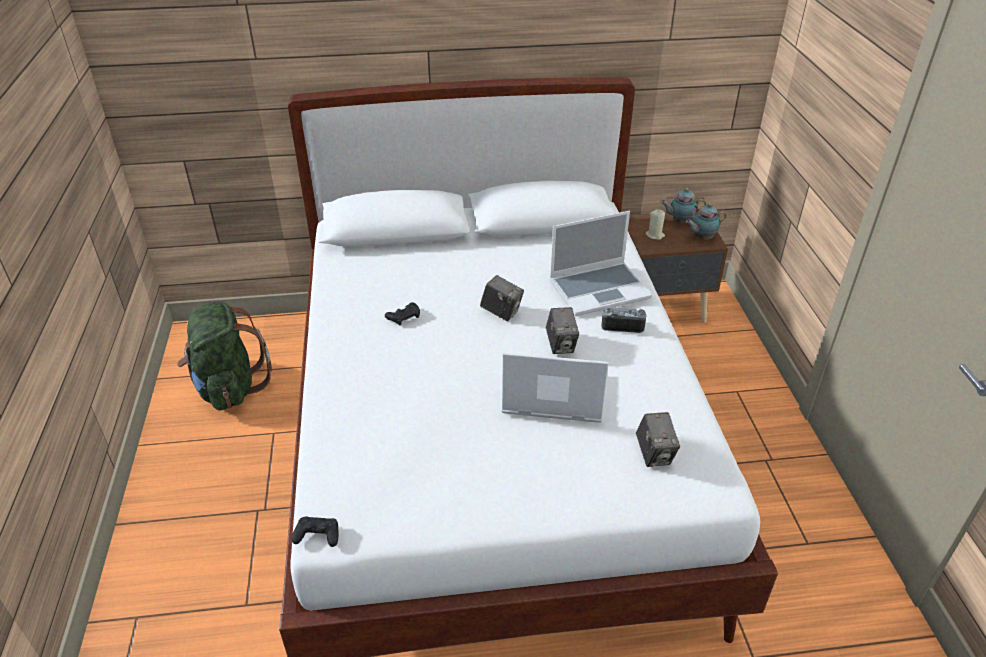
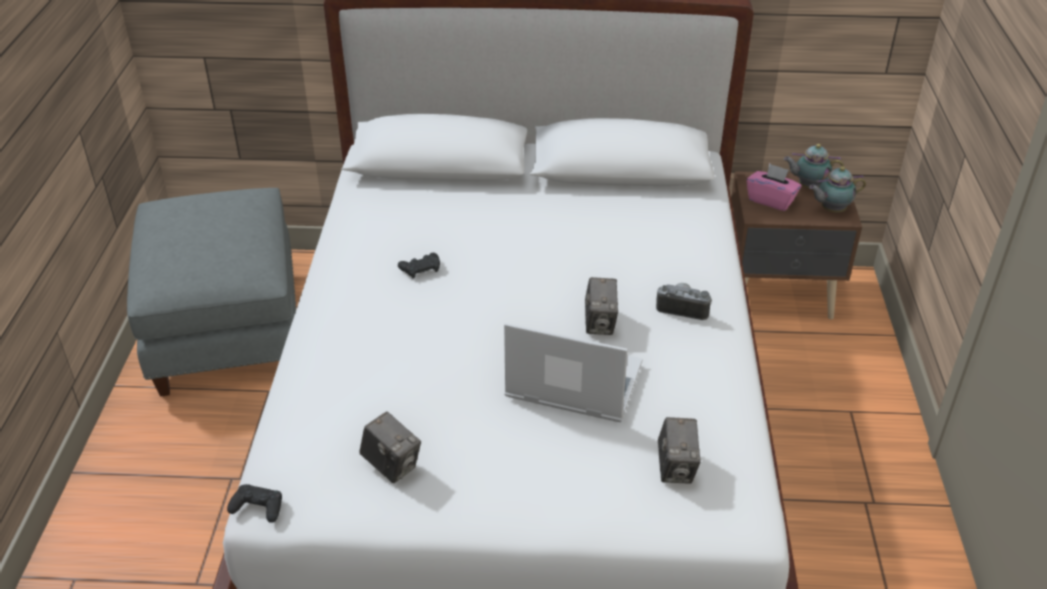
camera: 10 degrees right, 0 degrees up
green backpack [177,302,272,411] -> grey ottoman [127,188,296,397]
camera [480,275,524,321] -> camera moved to [359,412,421,483]
laptop [550,211,652,316] -> none
beige candle [646,209,665,240] -> pink tissue box [746,163,802,211]

